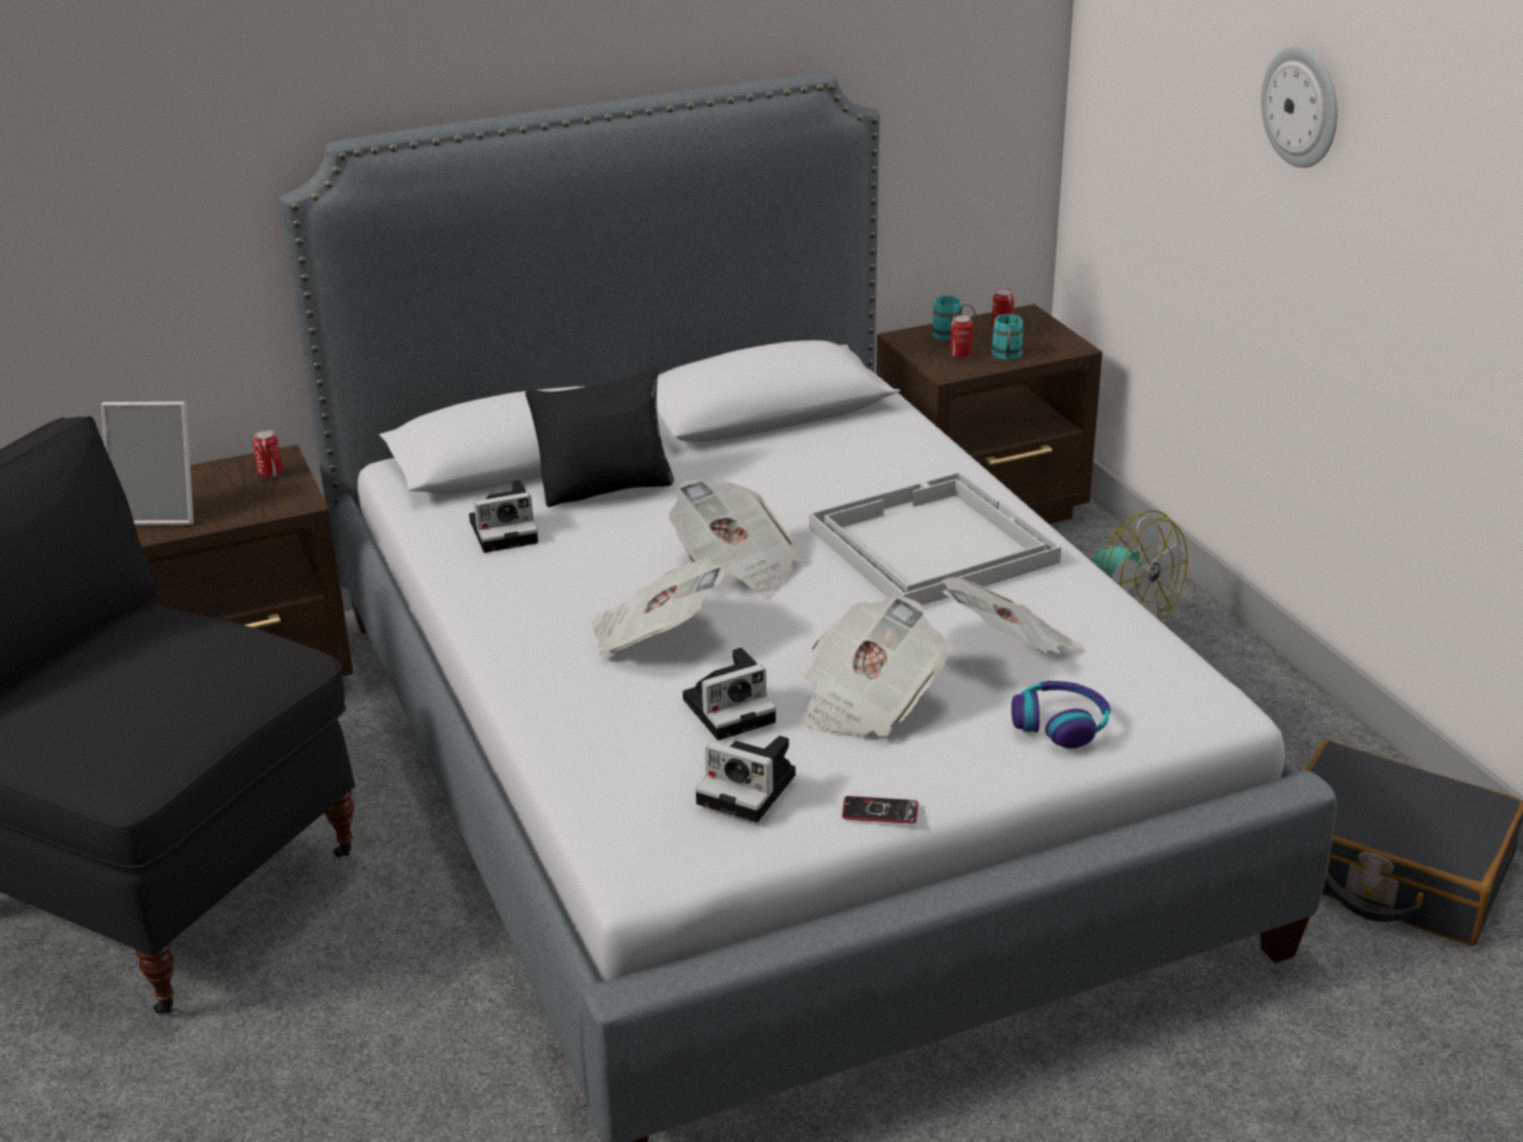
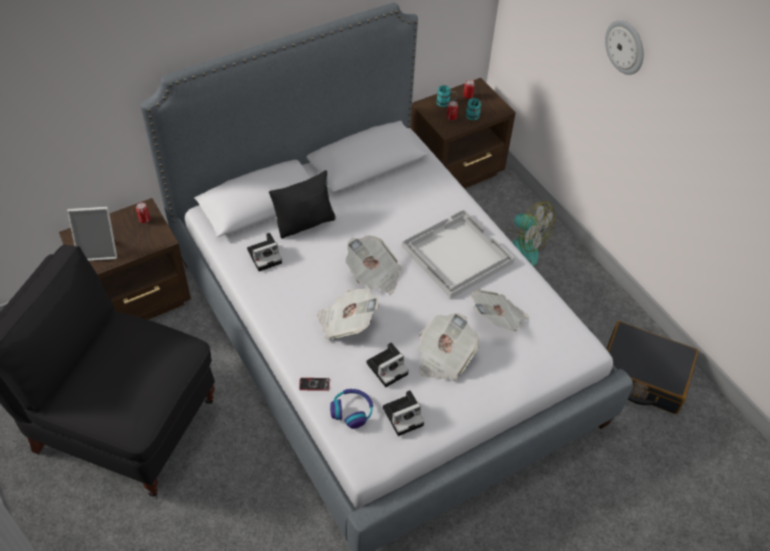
camera: 10 degrees left, 20 degrees up
camera [695,736,796,822] -> camera turned 45 degrees counterclockwise [383,390,424,436]
phone [842,796,918,824] -> phone moved to [299,378,330,391]
headphones [1011,681,1111,749] -> headphones moved to [330,389,373,429]

